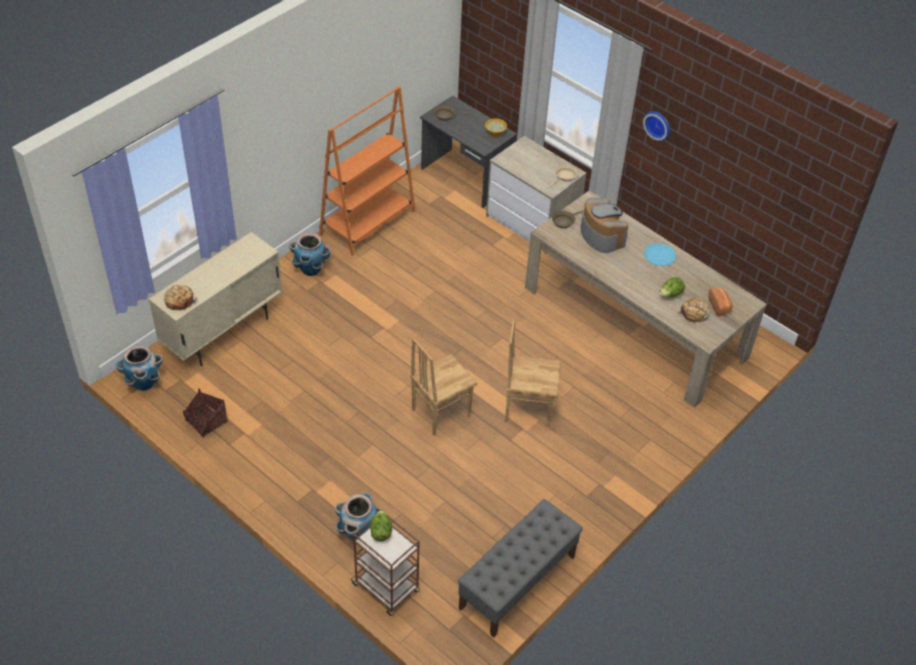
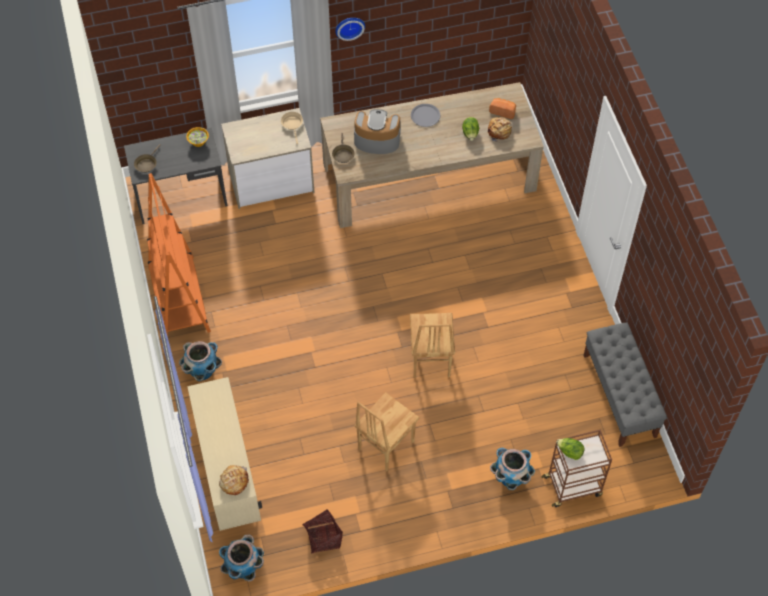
camera: 55 degrees left, 10 degrees up
brown chair [505,319,561,427] -> brown chair moved to [354,393,420,471]
blue plate [644,243,676,266] -> grey plate [411,104,440,127]

